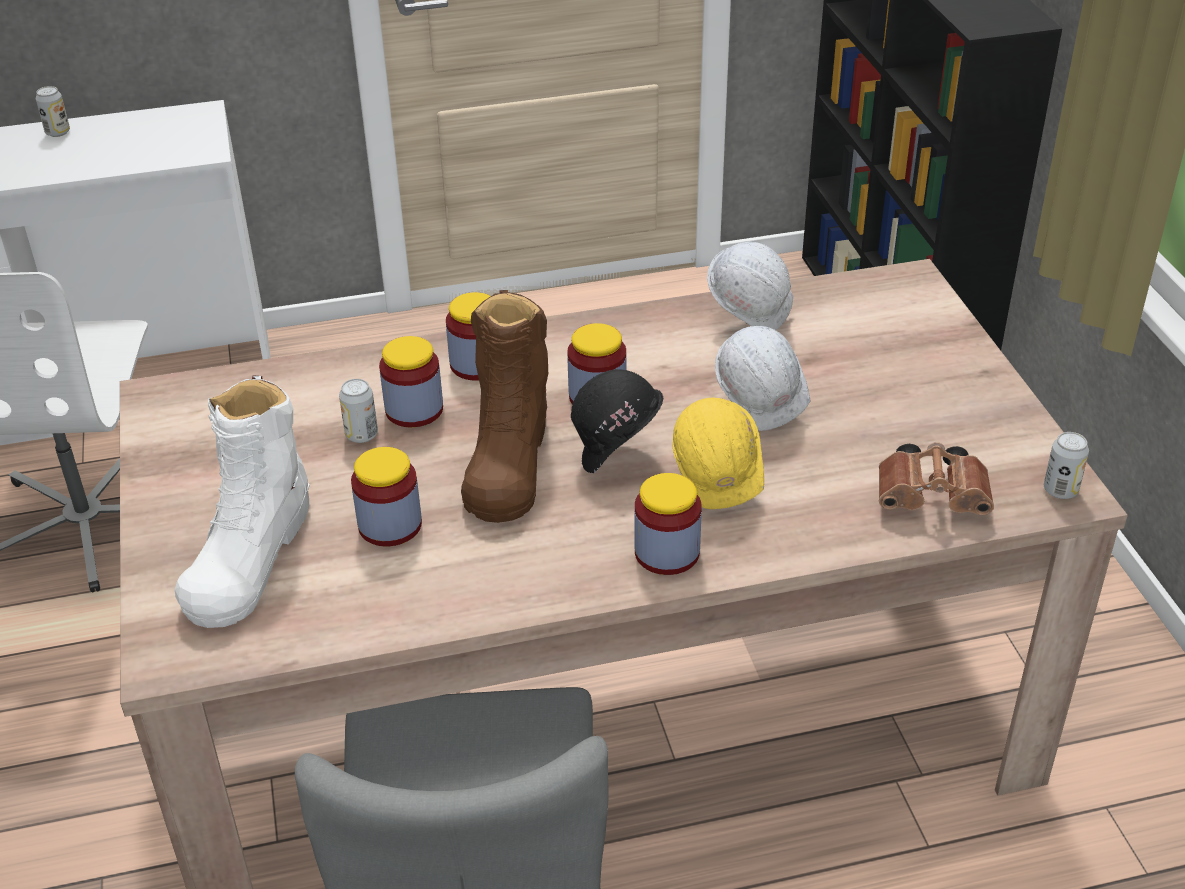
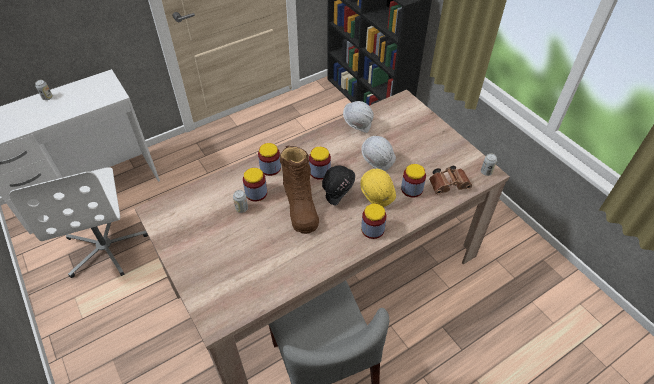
camera: 20 degrees left, 10 degrees up
white boot [175,375,310,628] -> none
jar [351,447,422,546] -> jar moved to [401,164,426,198]

